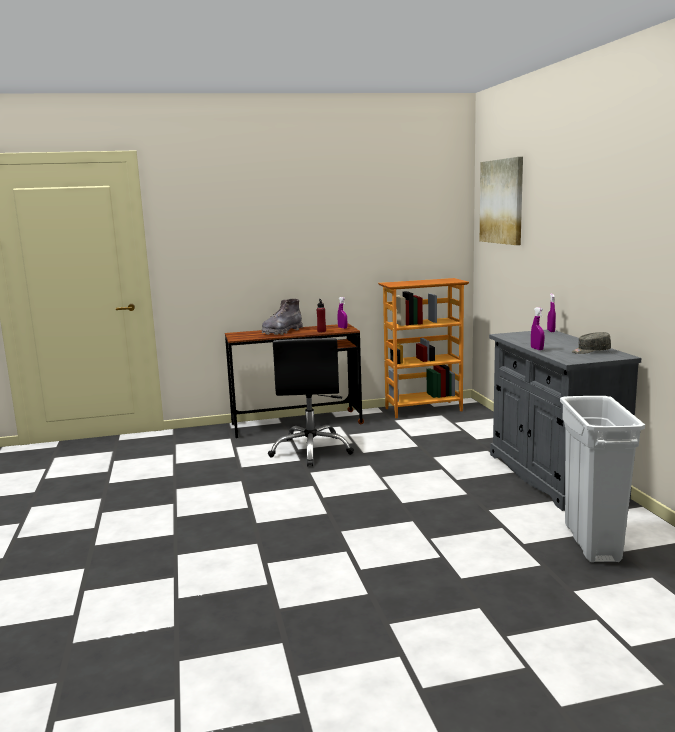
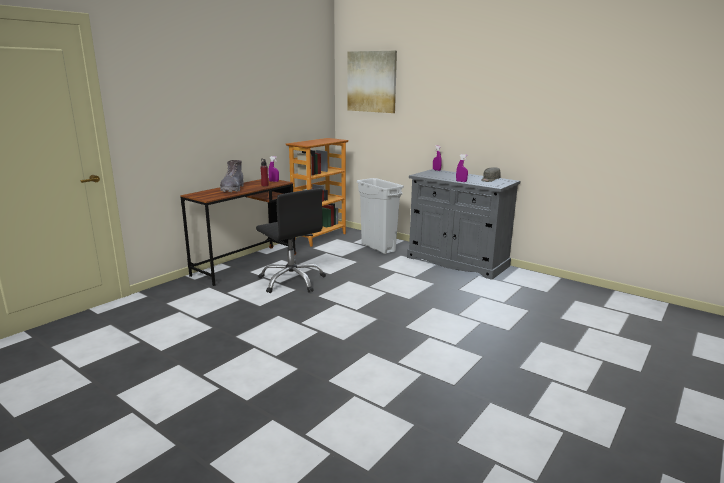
camera: 40 degrees left, 5 degrees up
white trash can [560,396,645,562] -> white trash can moved to [357,178,404,254]

